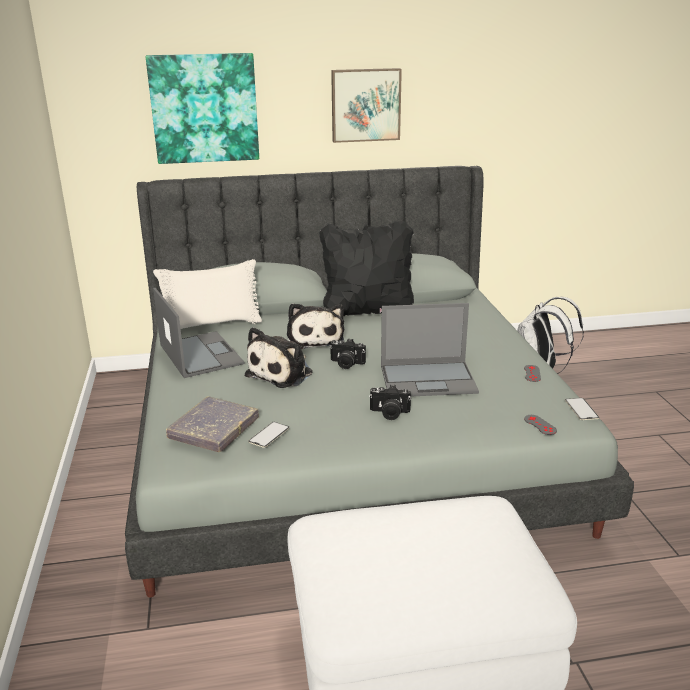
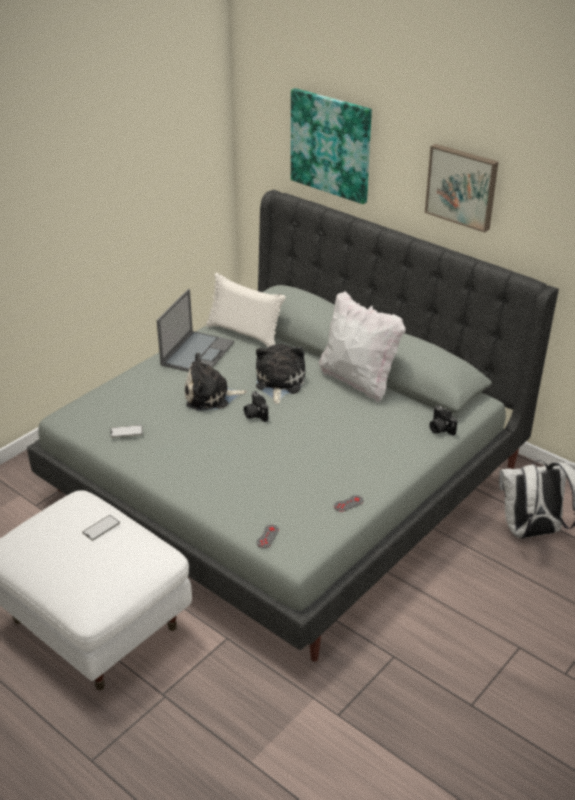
camera: 50 degrees right, 10 degrees up
grey book [166,396,259,452] -> none
plush toy [287,303,344,349] -> plush toy turned 150 degrees clockwise [256,344,305,404]
black pillow [319,221,414,316] -> white pillow [319,291,406,402]
camera [369,385,411,420] -> camera moved to [429,405,457,436]
laptop [381,303,479,396] -> none
phone [565,398,599,420] -> phone moved to [82,515,120,540]

